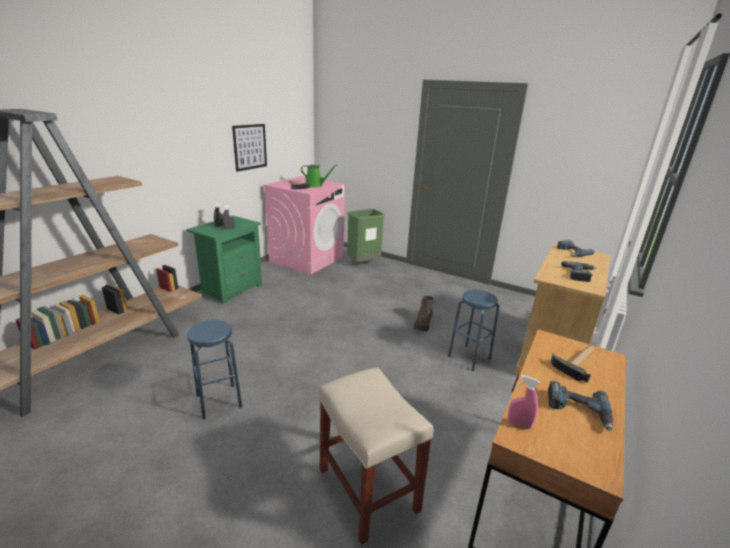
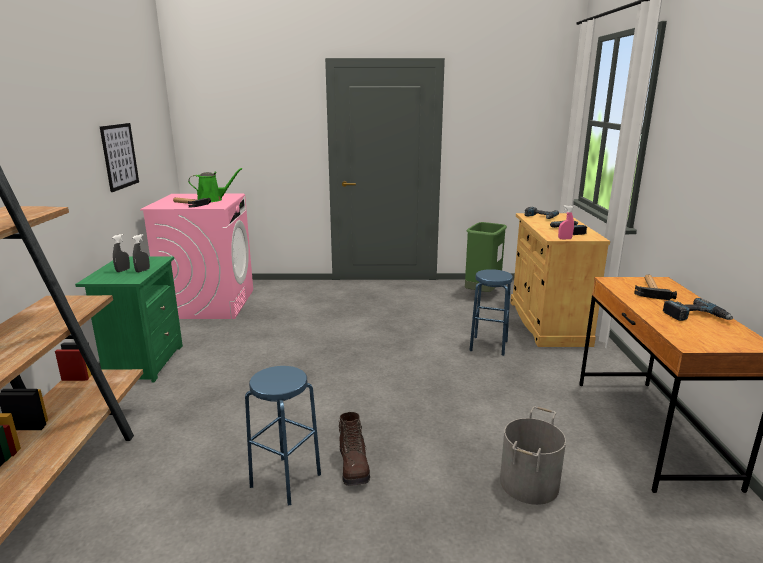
camera: 30 degrees left, 5 degrees down
beige stool [319,367,433,545] -> grey bucket [500,406,566,505]
green trash can [347,209,385,262] -> green trash can moved to [465,222,507,292]
brown boot [413,296,434,332] -> brown boot moved to [339,412,370,486]
pink spray bottle [508,375,540,429] -> pink spray bottle moved to [558,205,574,239]

